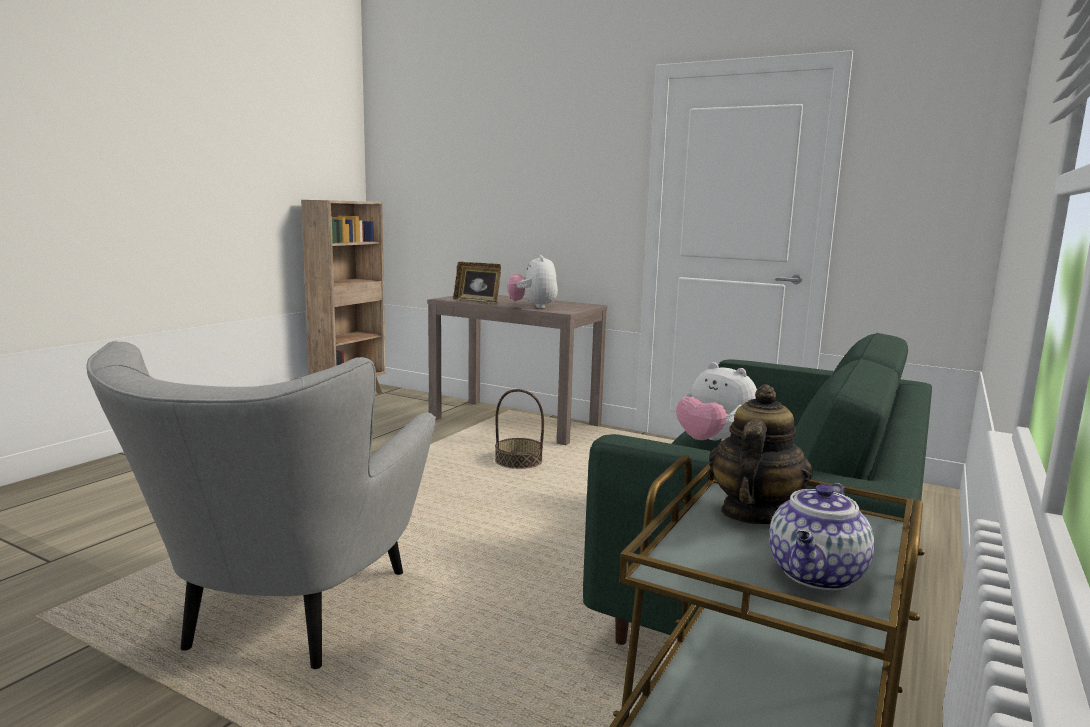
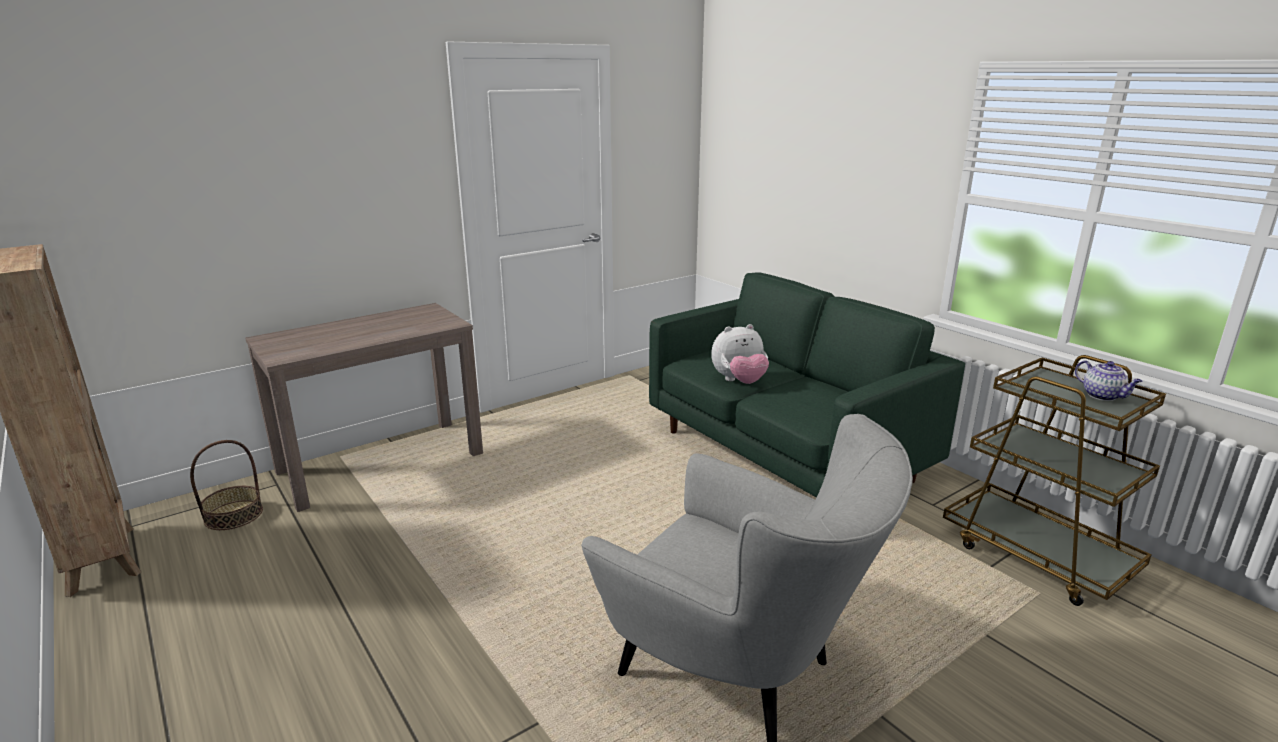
camera: 65 degrees left, 10 degrees up
picture frame [453,262,501,305] -> none
basket [495,389,544,469] -> basket moved to [190,440,263,530]
plush toy [507,255,558,308] -> none
teapot [709,384,813,524] -> none

